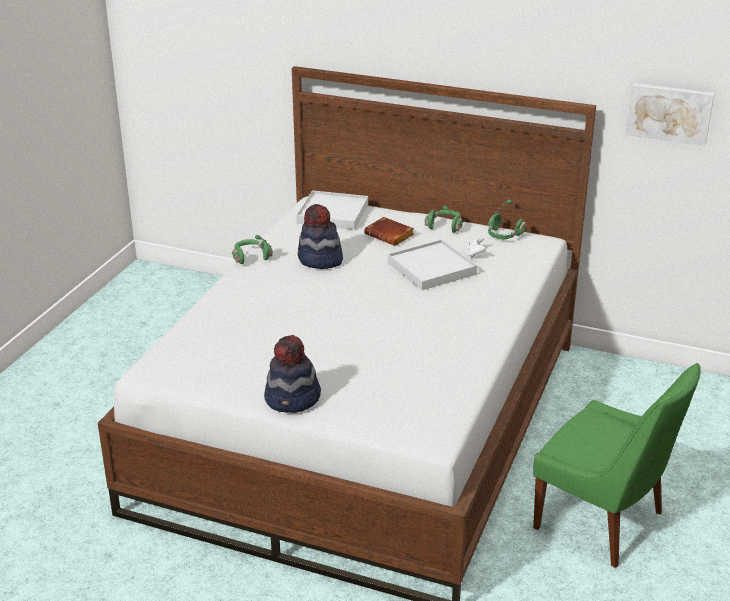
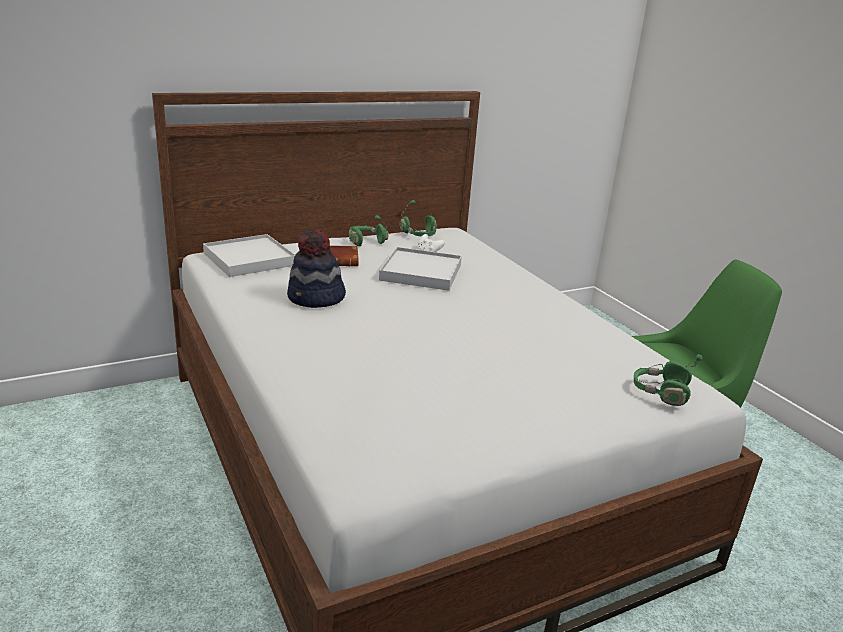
camera: 50 degrees left, 5 degrees down
green headphones [232,235,273,264] -> green headphones moved to [634,354,702,406]
hat [264,335,321,413] -> none
picture [626,83,715,146] -> none

